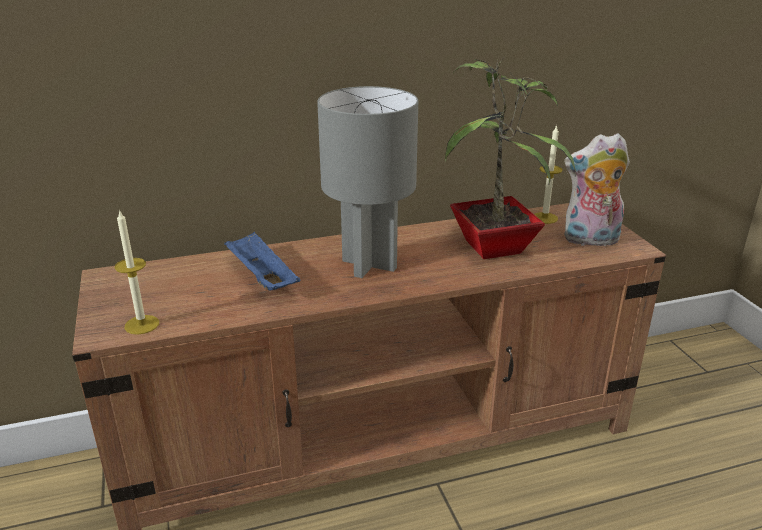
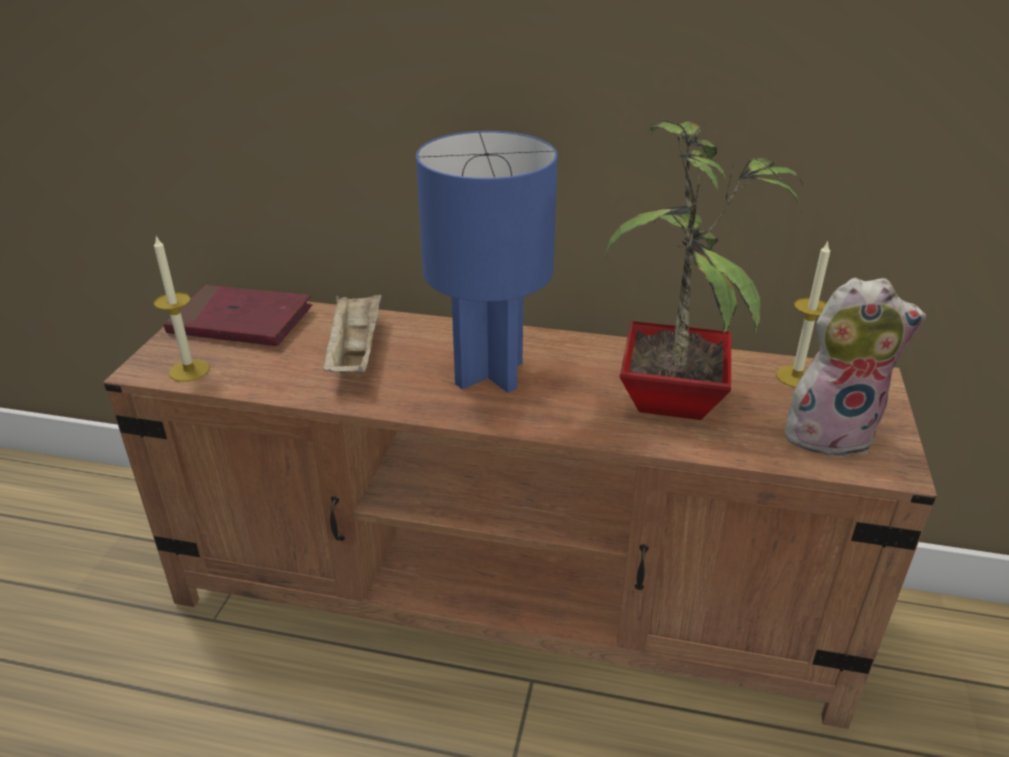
camera: 30 degrees right, 5 degrees up
blue tray [224,231,301,291] -> beige tray [323,294,382,373]
grey table lamp [317,86,418,278] -> blue table lamp [416,131,557,393]
plush toy [564,133,630,246] -> plush toy turned 150 degrees clockwise [785,277,926,457]
none -> red book [164,285,312,346]

